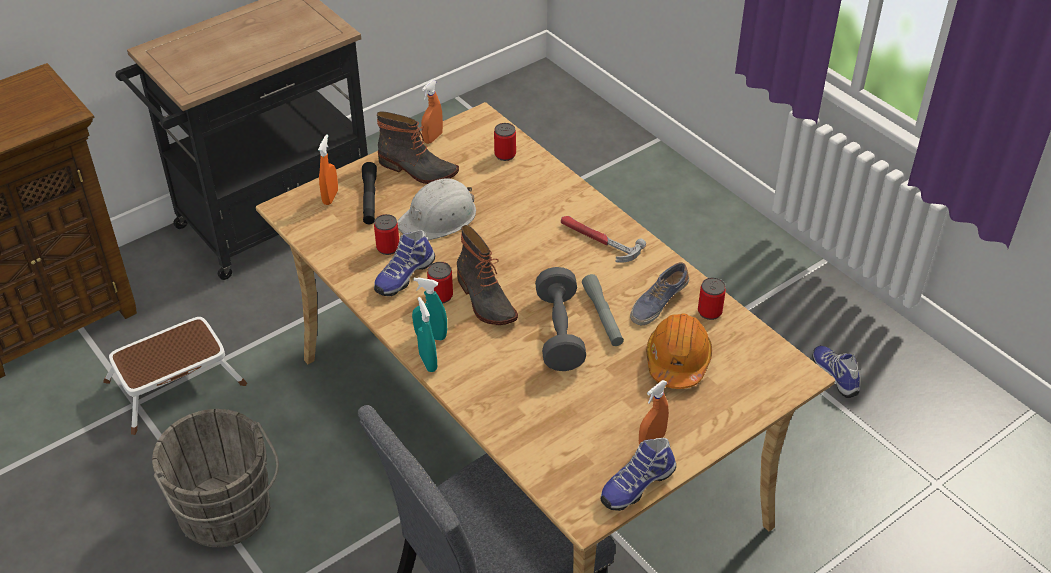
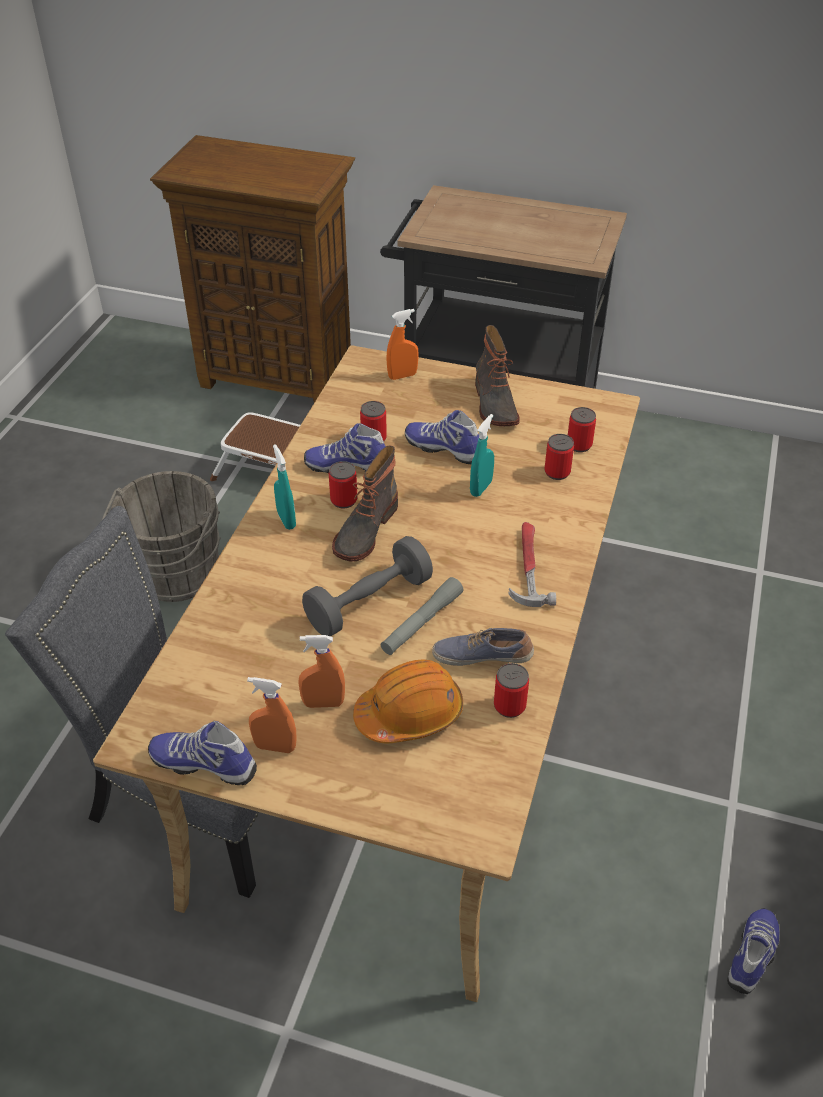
camera: 55 degrees right, 0 degrees up
black flashlight [362,162,377,224] -> none
white hard hat [397,178,476,240] -> shoe [405,410,479,464]
turquoise spray bottle [417,297,437,372] -> turquoise spray bottle moved to [470,414,494,497]
orange spray bottle [421,80,443,144] -> orange spray bottle moved to [298,635,345,708]
none -> can [544,434,574,480]

